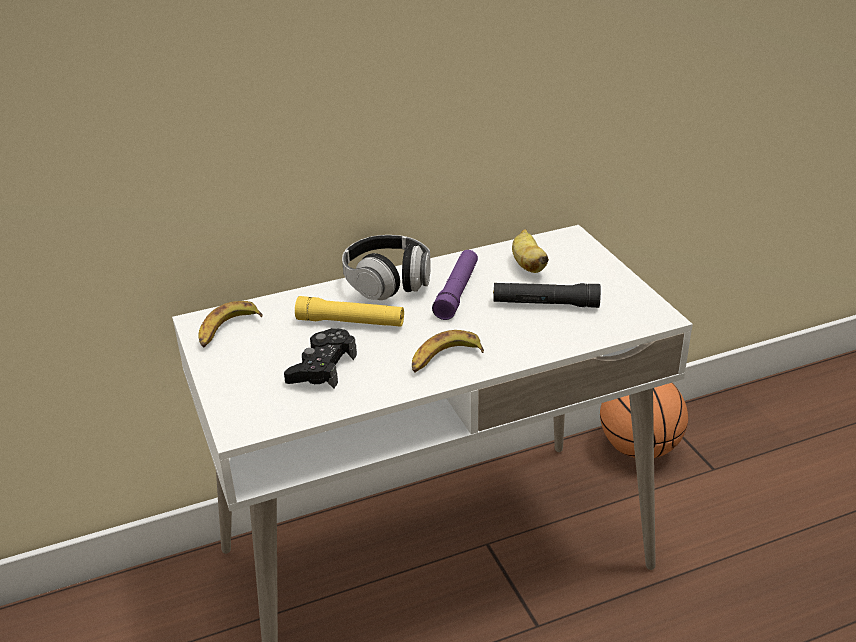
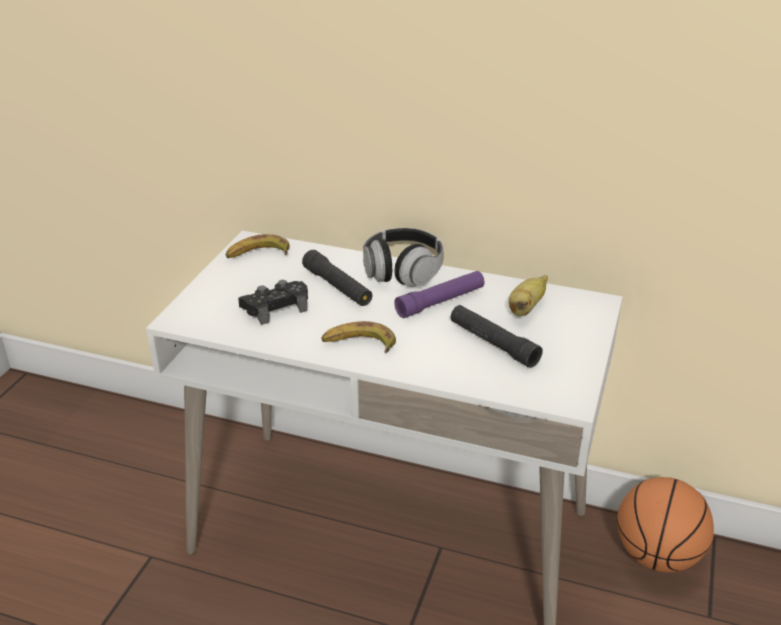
camera: 40 degrees right, 0 degrees up
yellow flashlight [295,296,404,327] -> black flashlight [302,250,372,306]

